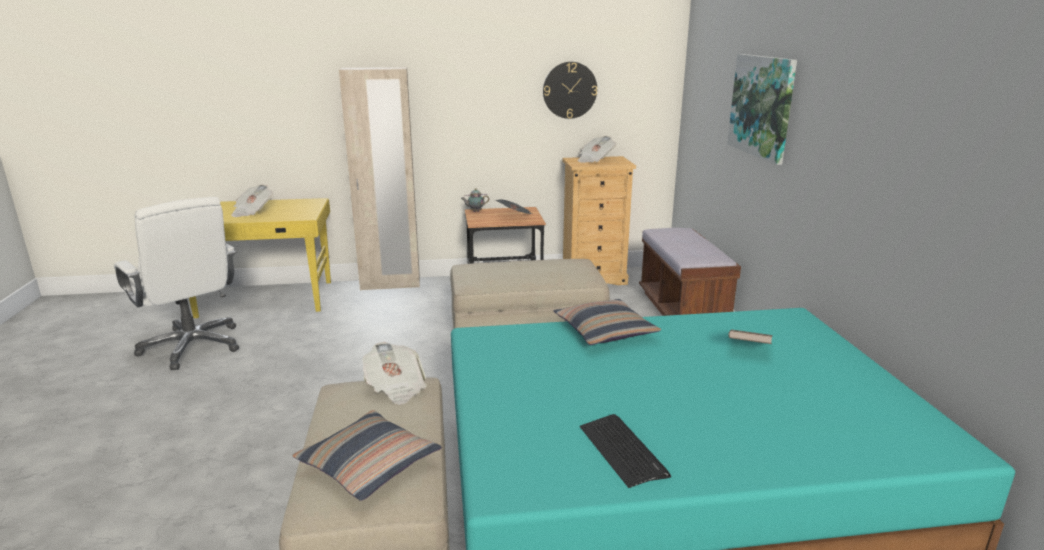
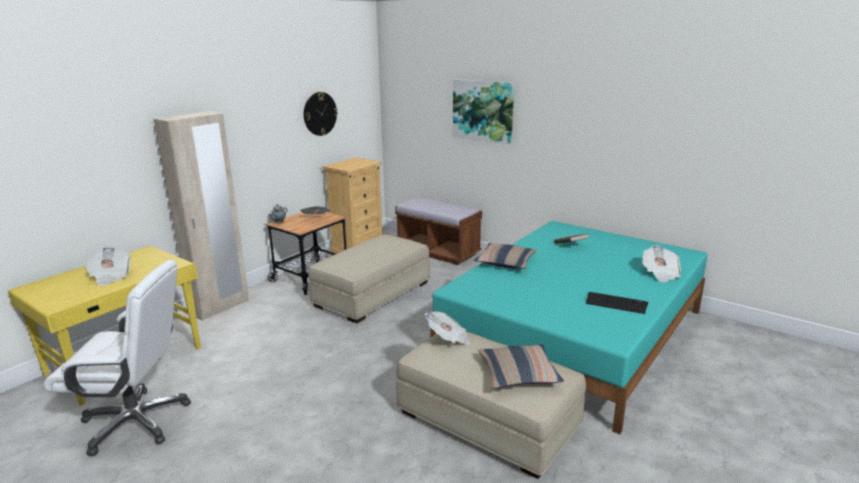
camera: 45 degrees left, 0 degrees up
newspaper [577,136,616,163] -> newspaper moved to [642,245,681,282]

